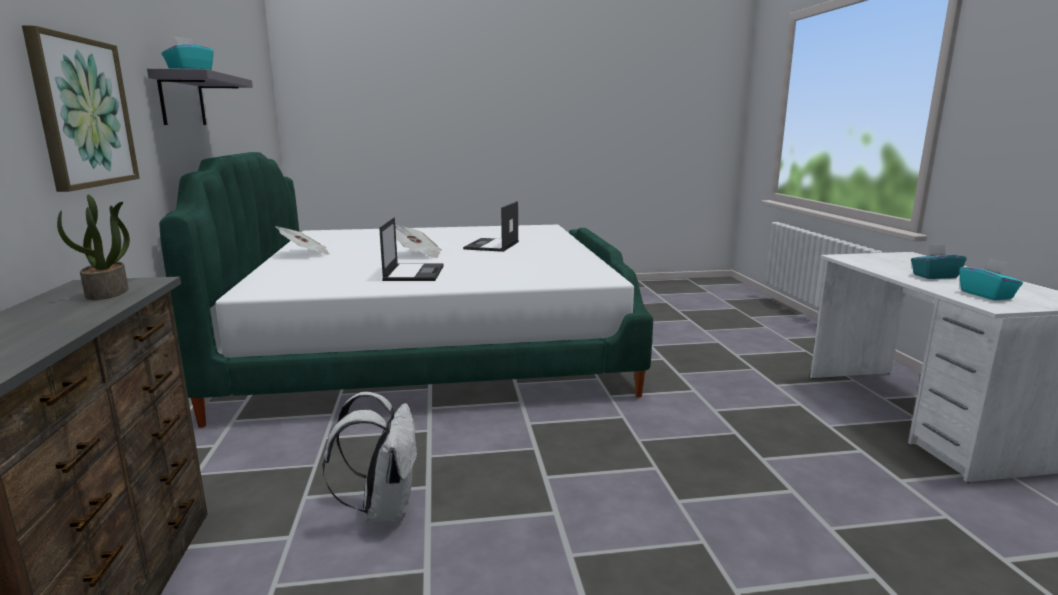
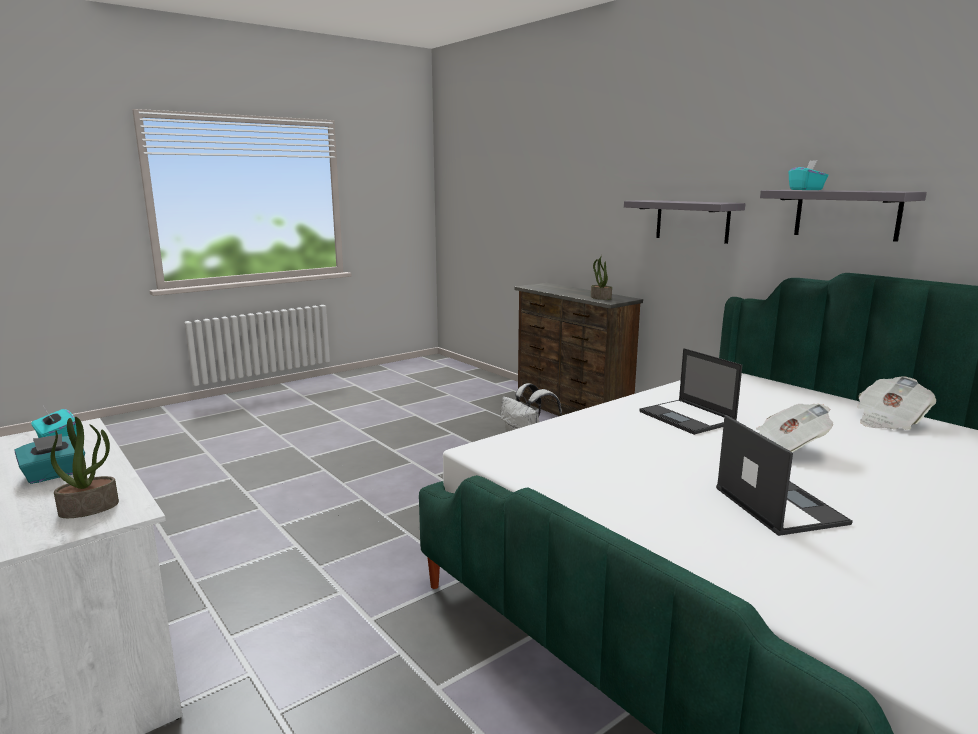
camera: 150 degrees right, 0 degrees up
picture [22,25,140,192] -> grey shelf [624,200,745,244]
none -> potted plant [51,417,119,518]

